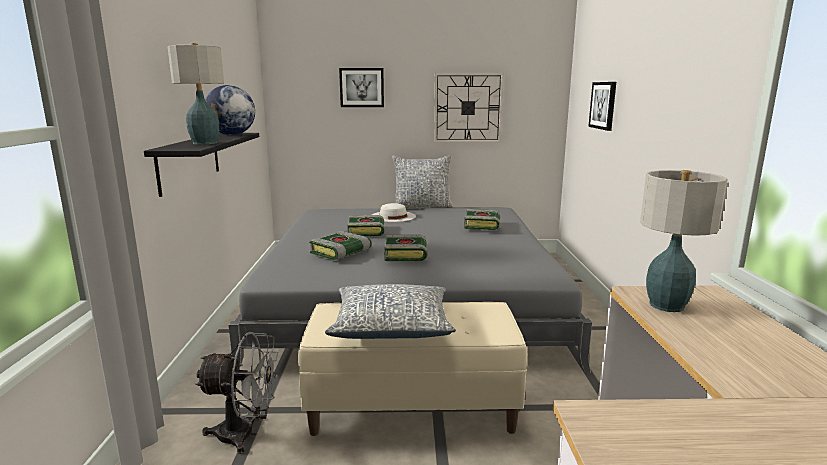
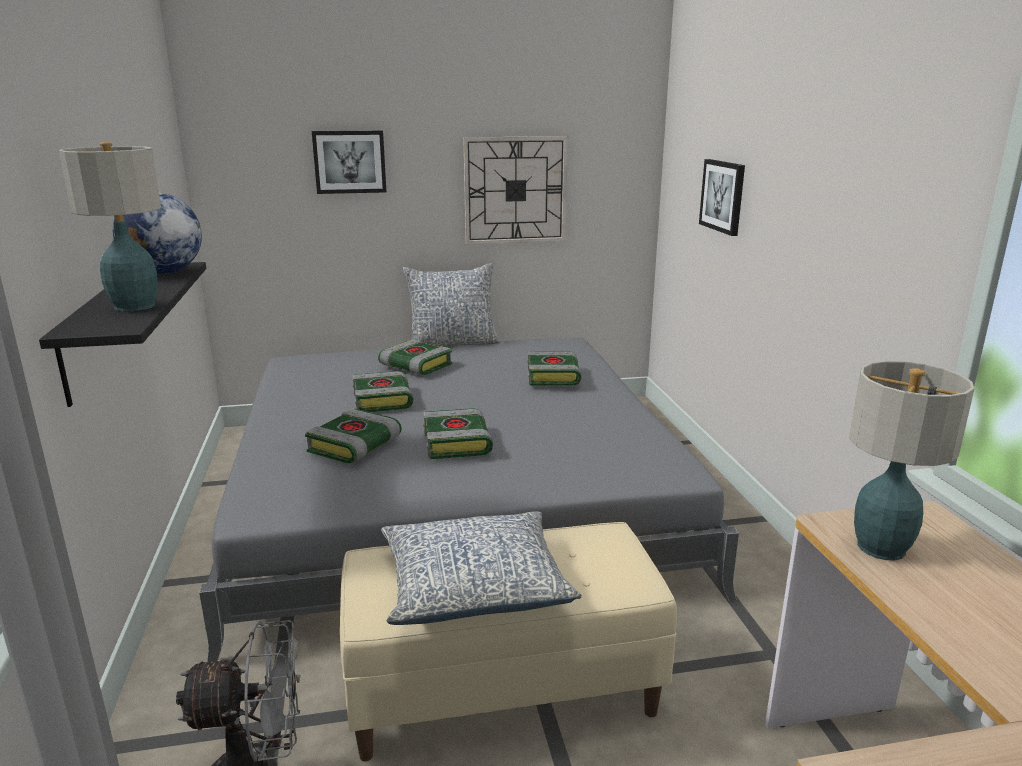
camera: 10 degrees left, 5 degrees up
white hat [372,203,416,222] -> book [378,339,452,375]

